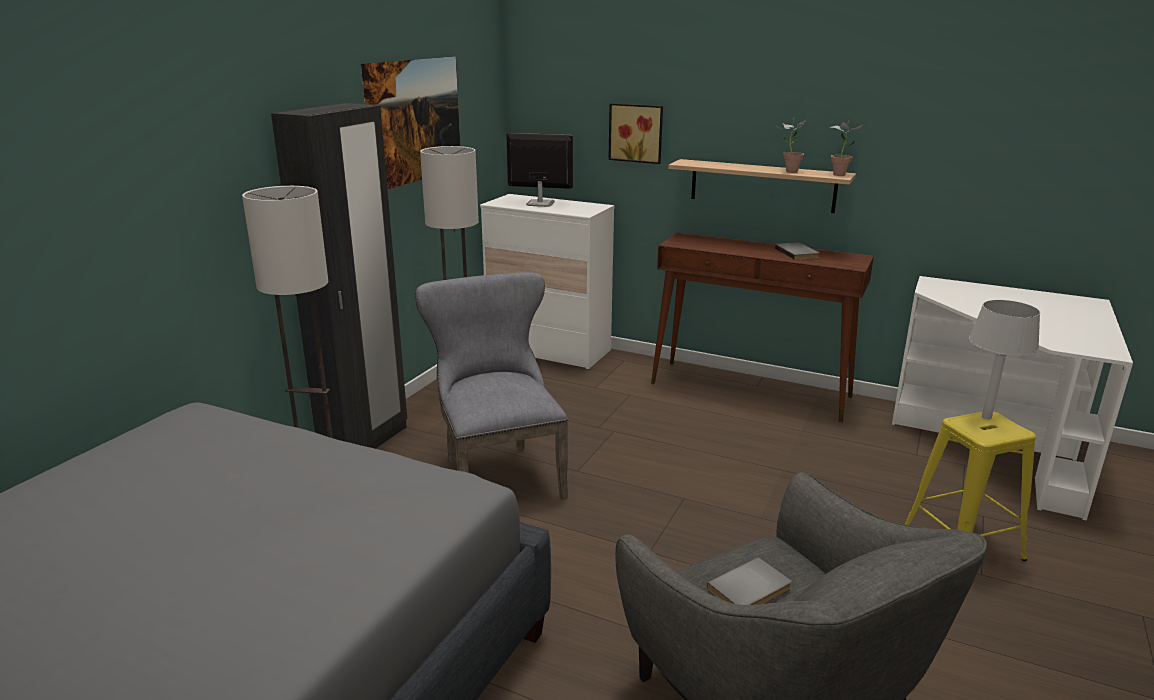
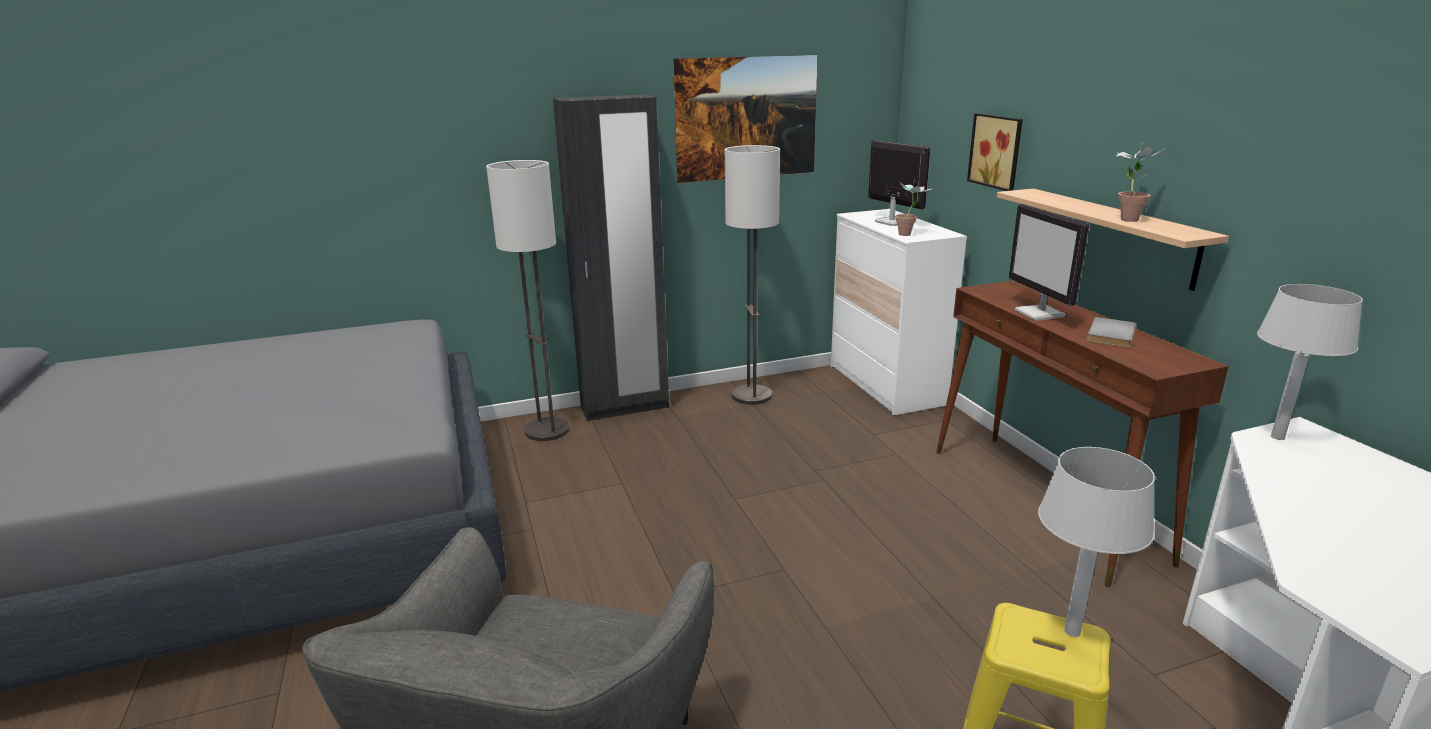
camera: 45 degrees right, 0 degrees up
grey chair [415,272,568,499] -> none
grey book [707,557,792,605] -> none
potted plant [830,121,864,176] -> potted plant moved to [895,180,933,236]
none -> monitor [1009,204,1089,320]
none -> grey table lamp [1257,284,1363,440]

